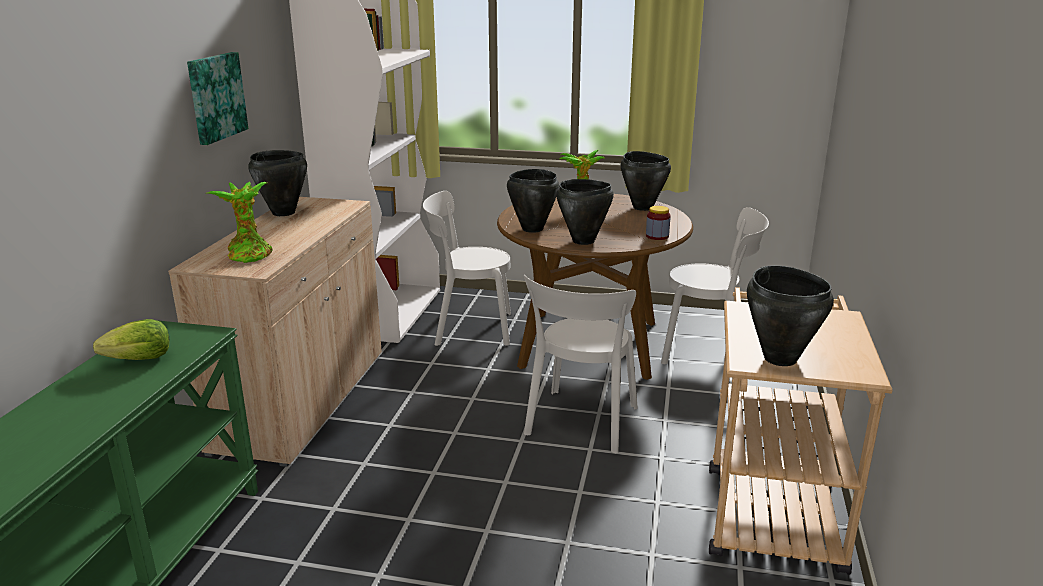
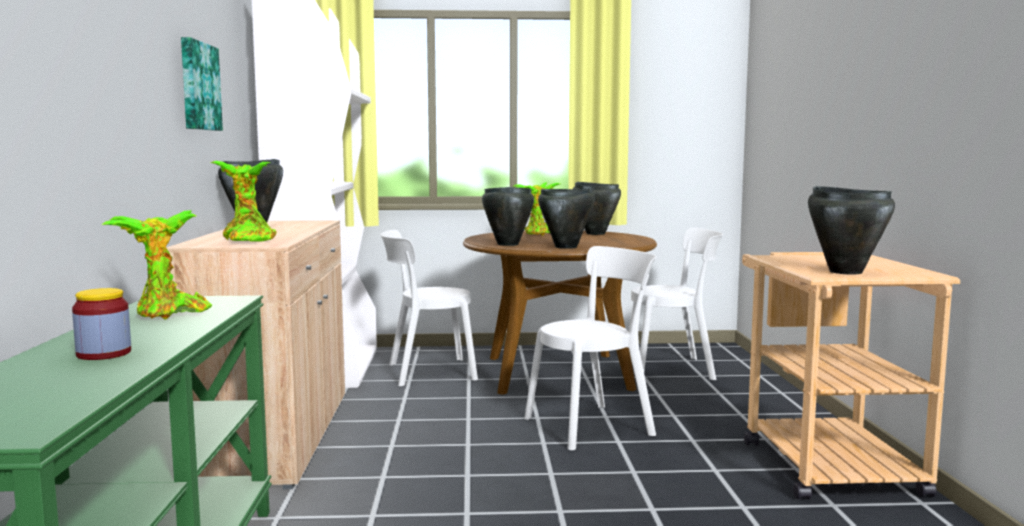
camera: 15 degrees left, 15 degrees down
lettuce [93,319,169,360] -> potted plant [101,210,212,320]
white chair [524,275,638,453] -> white chair turned 120 degrees counterclockwise [524,246,656,450]
jar [646,206,671,240] -> jar moved to [72,288,131,360]

